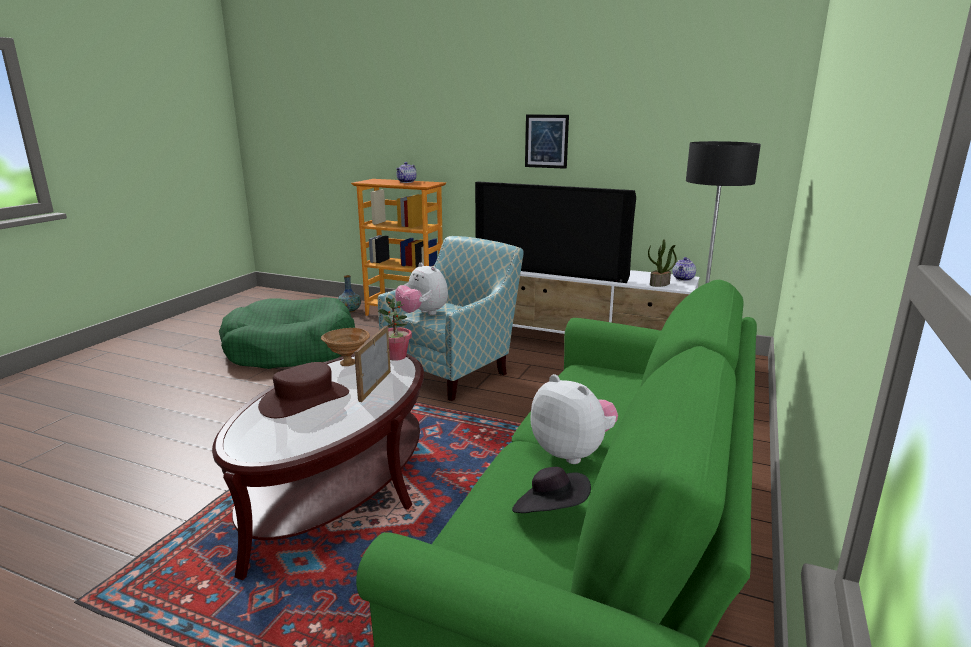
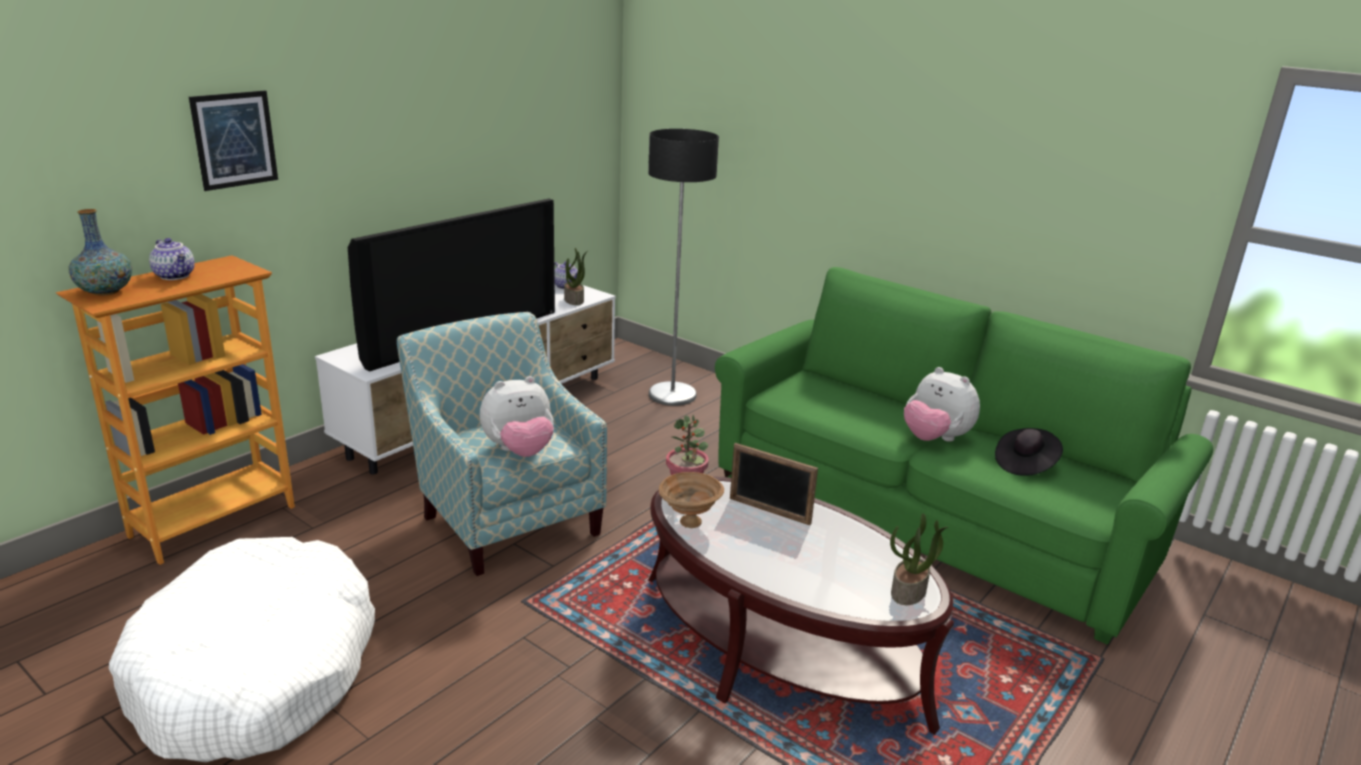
camera: 75 degrees left, 5 degrees up
green dog bed [219,297,355,369] -> white dog bed [109,537,375,762]
brown hat [258,362,349,418] -> none
vase [338,275,361,312] -> vase moved to [69,209,132,295]
picture [525,114,569,169] -> picture moved to [189,90,278,191]
plush toy [530,374,618,464] -> plush toy turned 105 degrees counterclockwise [904,367,980,442]
none -> potted plant [890,513,948,605]

